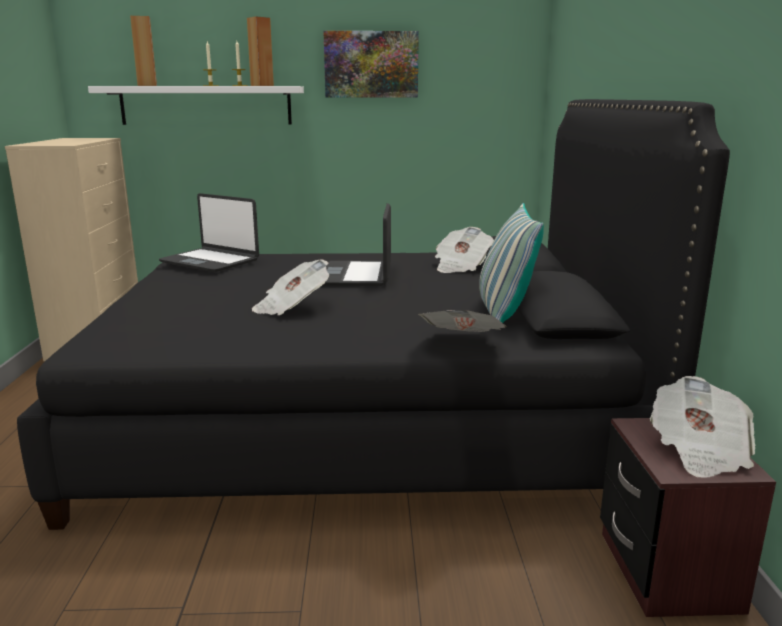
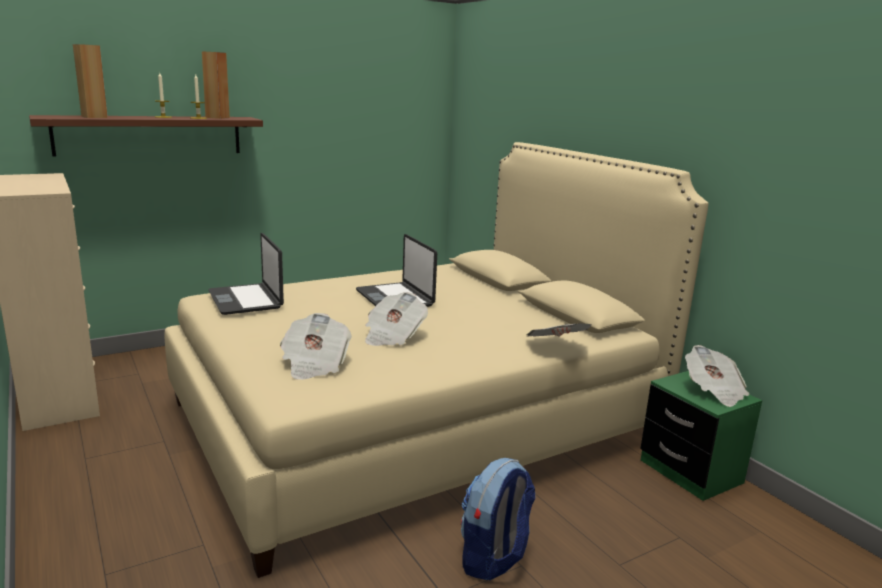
camera: 30 degrees left, 0 degrees up
black bed [17,99,730,530] -> beige bed [165,142,709,578]
white shelf [88,86,304,125] -> brown shelf [29,115,263,157]
laptop [159,193,259,272] -> laptop turned 60 degrees clockwise [208,233,284,315]
picture [323,31,419,98] -> none
newspaper [435,227,494,273] -> newspaper moved to [280,313,352,380]
pillow [479,203,544,323] -> none
brown nightstand [600,418,776,617] -> green nightstand [640,371,762,501]
none -> backpack [461,458,535,580]

